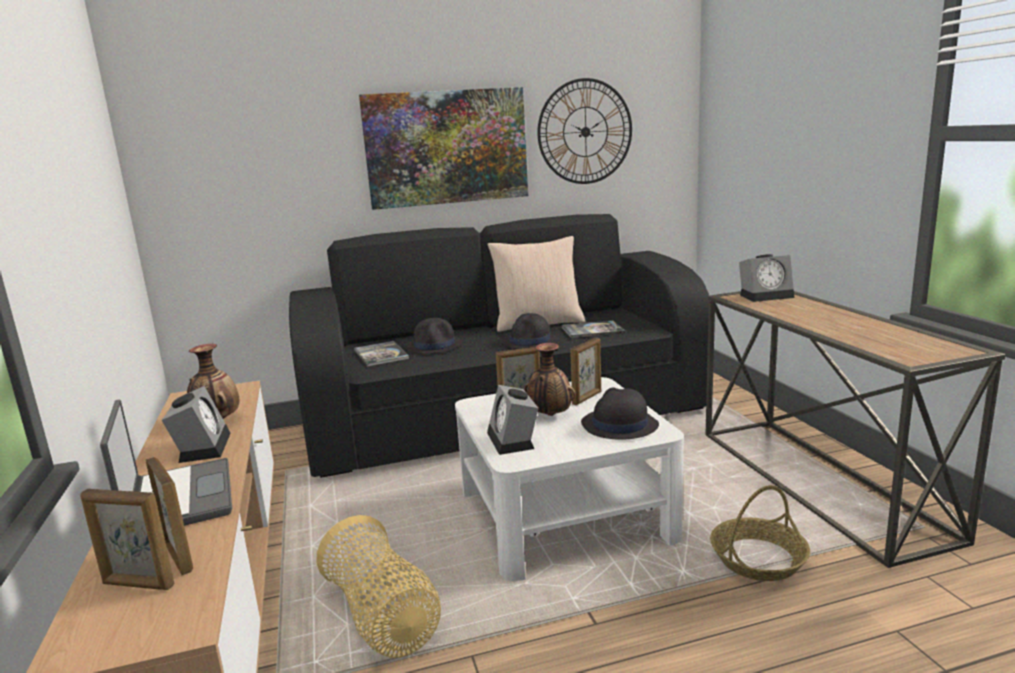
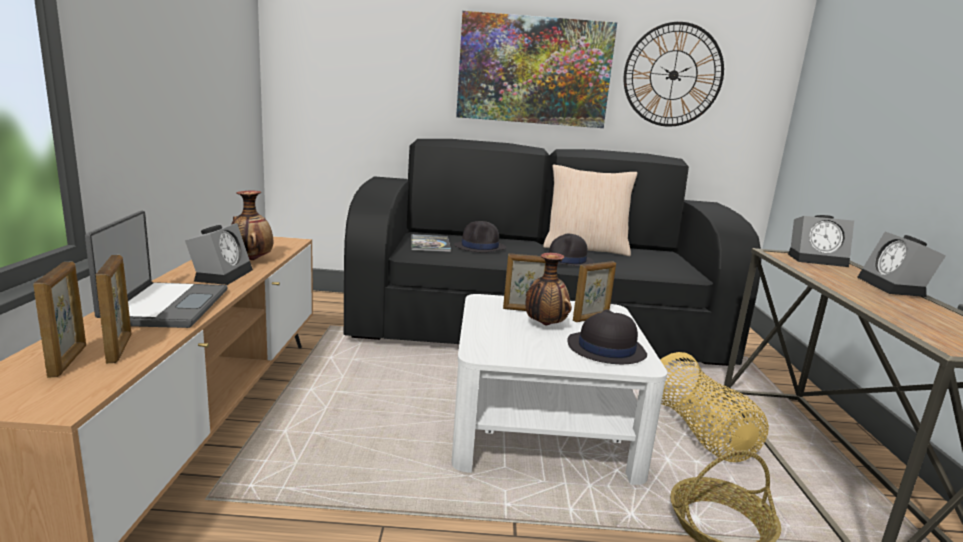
camera: 15 degrees right, 0 degrees up
picture frame [80,489,175,590] -> picture frame turned 135 degrees counterclockwise [33,262,86,378]
basket [317,515,441,658] -> basket moved to [661,352,769,462]
alarm clock [487,385,539,455] -> alarm clock moved to [857,232,946,297]
book [561,321,625,338] -> none

